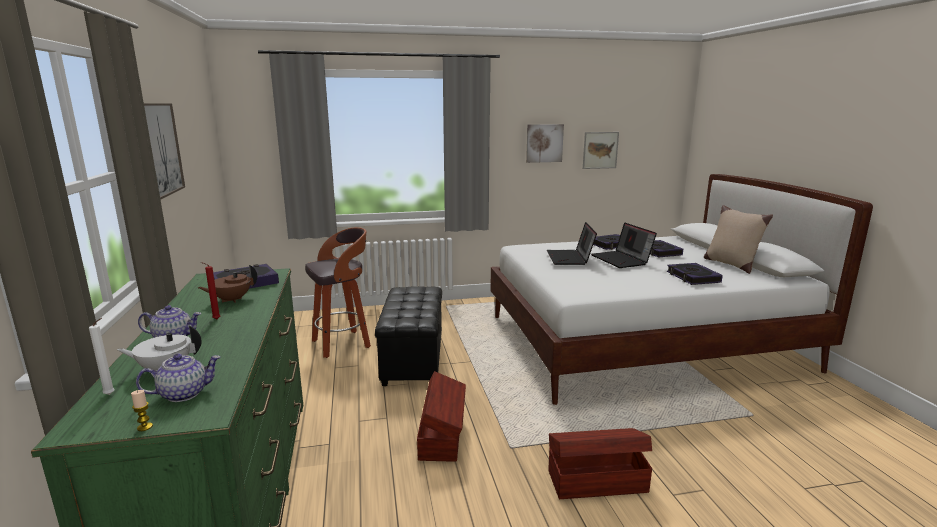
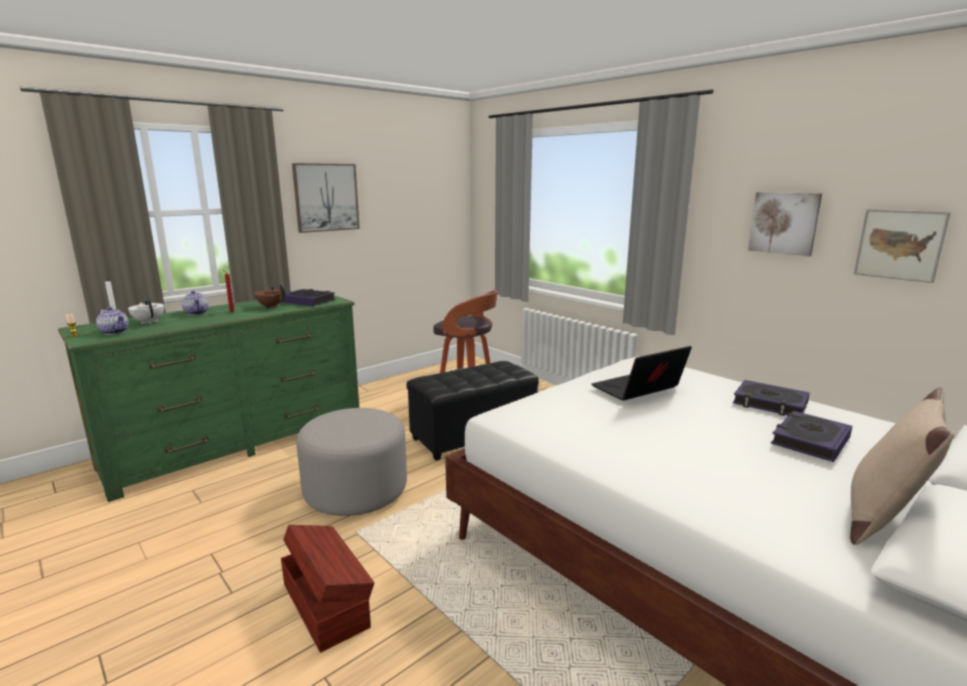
camera: 60 degrees right, 0 degrees up
brown storage box [417,371,466,462] -> grey ottoman [296,408,407,516]
laptop [591,223,657,268] -> none
book [667,263,723,285] -> none

